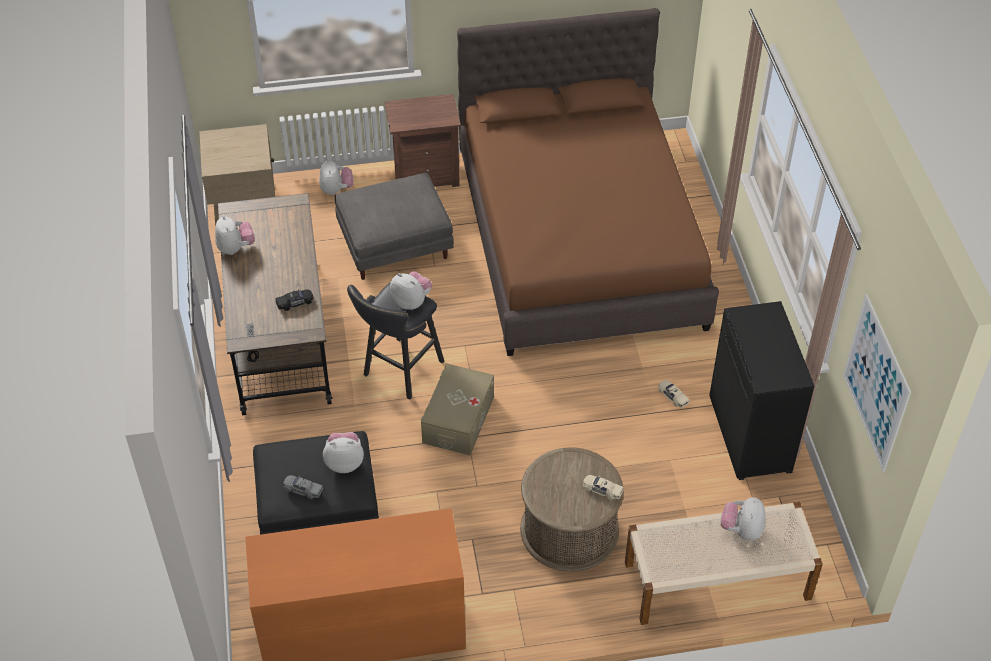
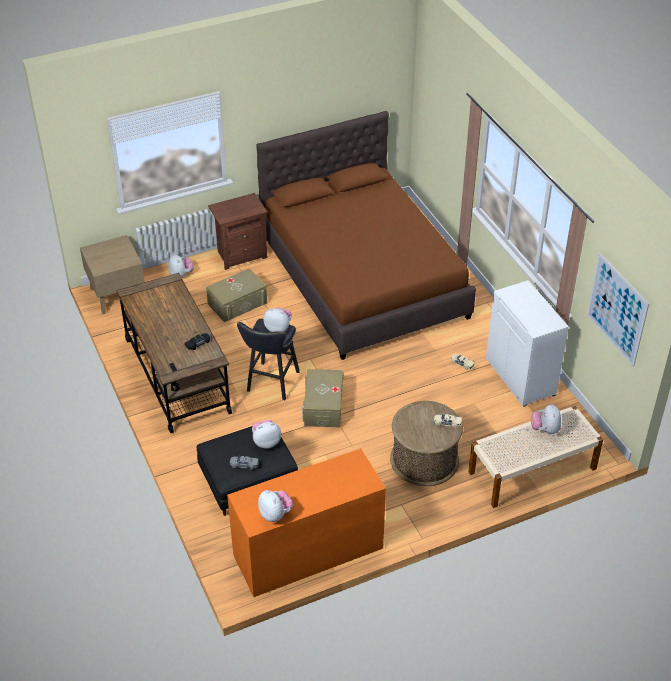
camera: 15 degrees left, 5 degrees down
plush toy [215,215,255,255] -> plush toy moved to [258,490,294,522]
grey ottoman [335,173,454,280] -> beige storage box [206,268,267,322]
black cabinet [709,301,814,480] -> white cabinet [486,280,569,407]

